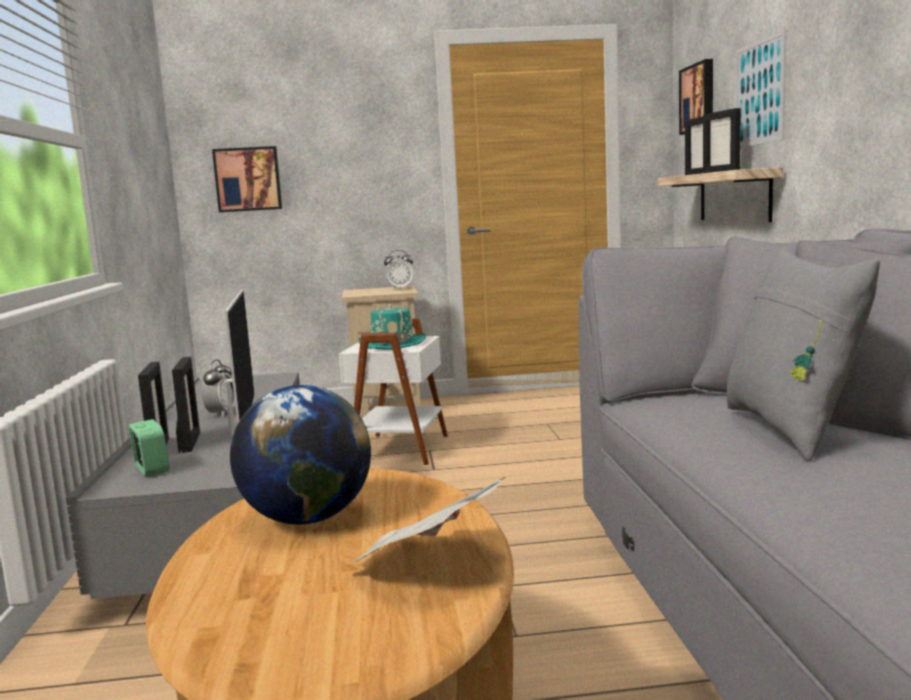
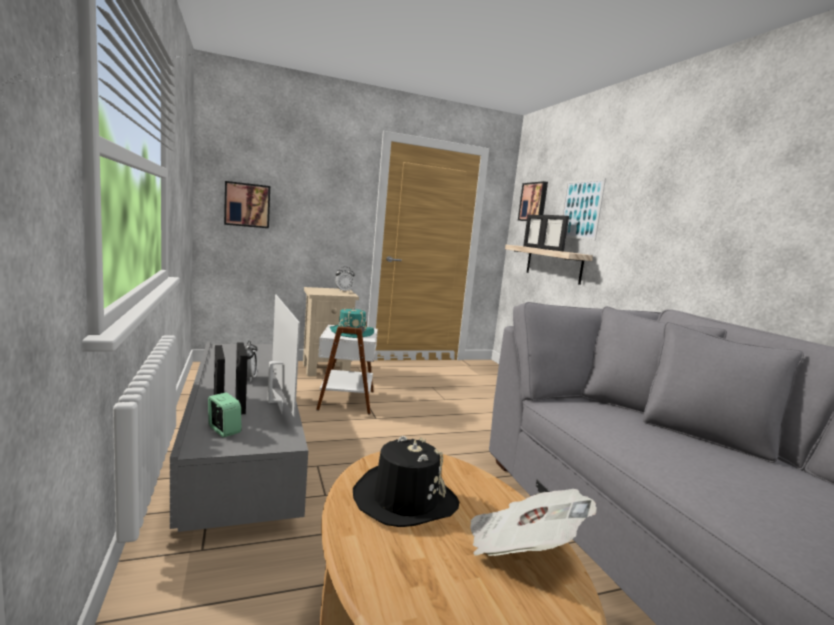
camera: 15 degrees left, 0 degrees up
globe [230,385,371,525] -> black hat [353,436,459,527]
grey pillow [727,249,880,461] -> none

